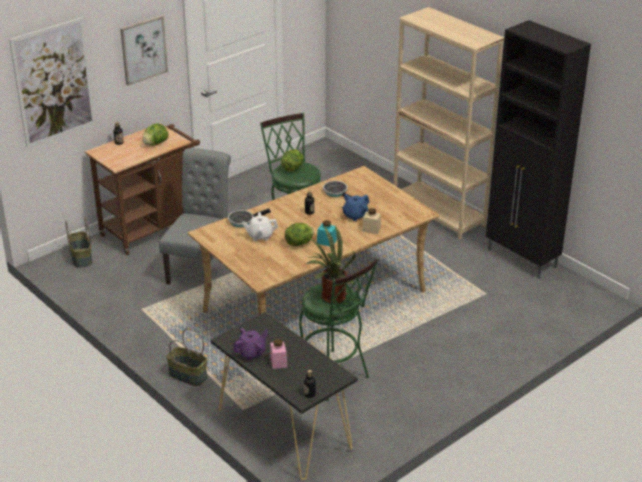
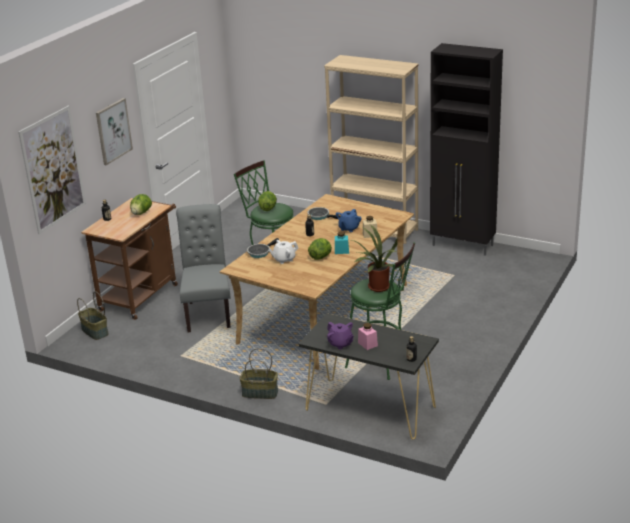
camera: 20 degrees left, 5 degrees down
purple teapot [233,328,268,361] -> purple teapot turned 105 degrees clockwise [327,322,354,350]

